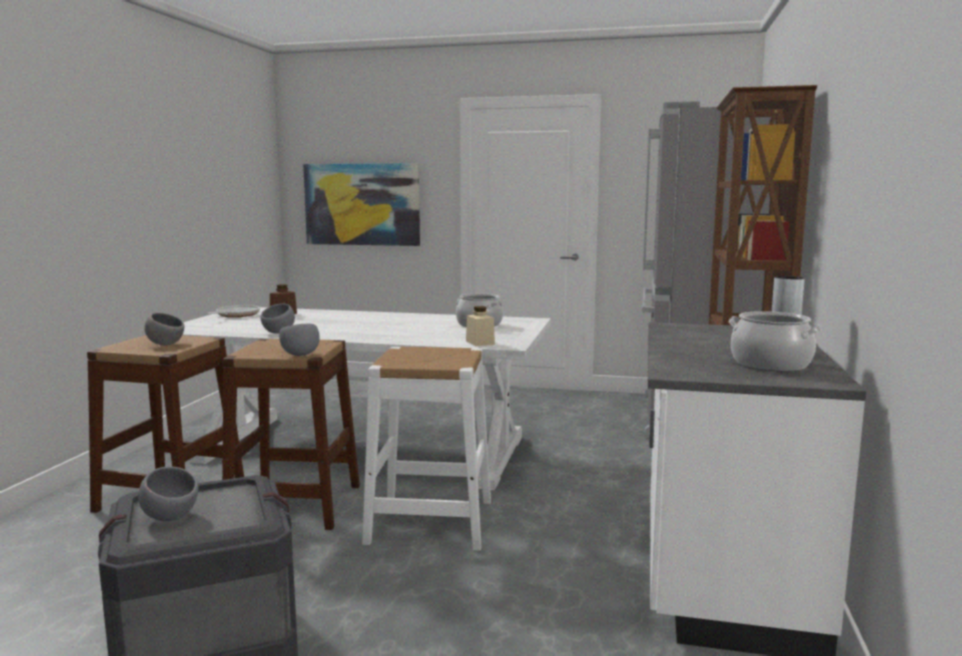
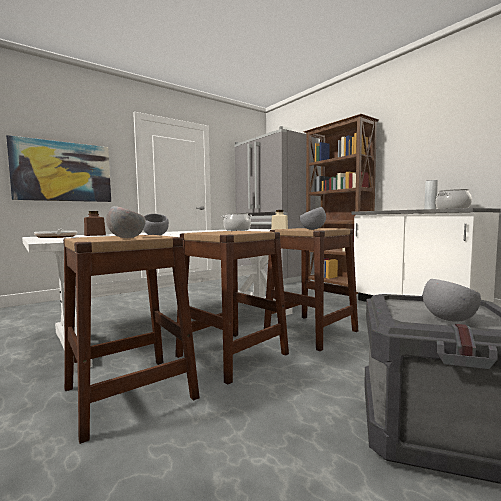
camera: 50 degrees left, 5 degrees down
grey bowl [279,324,320,356] -> grey bowl moved to [300,207,326,230]
white stool [362,347,491,551] -> brown stool [264,228,358,351]

